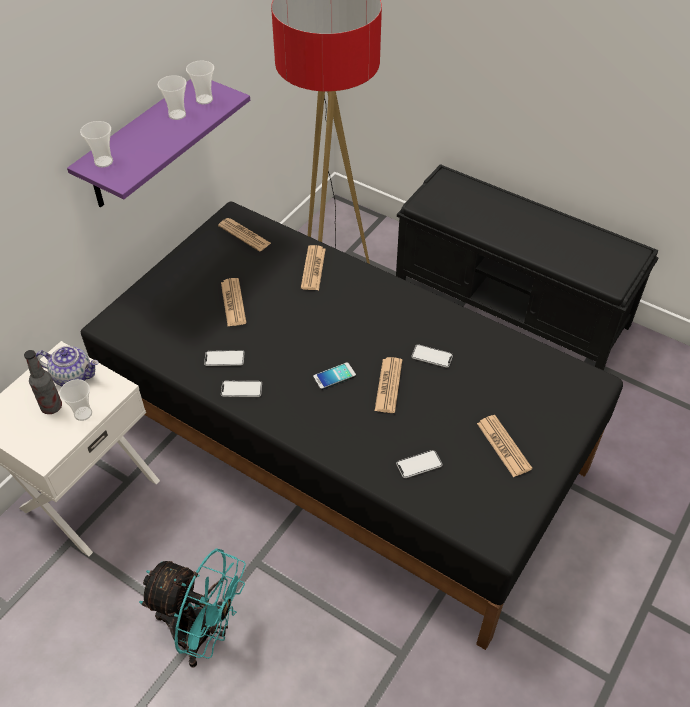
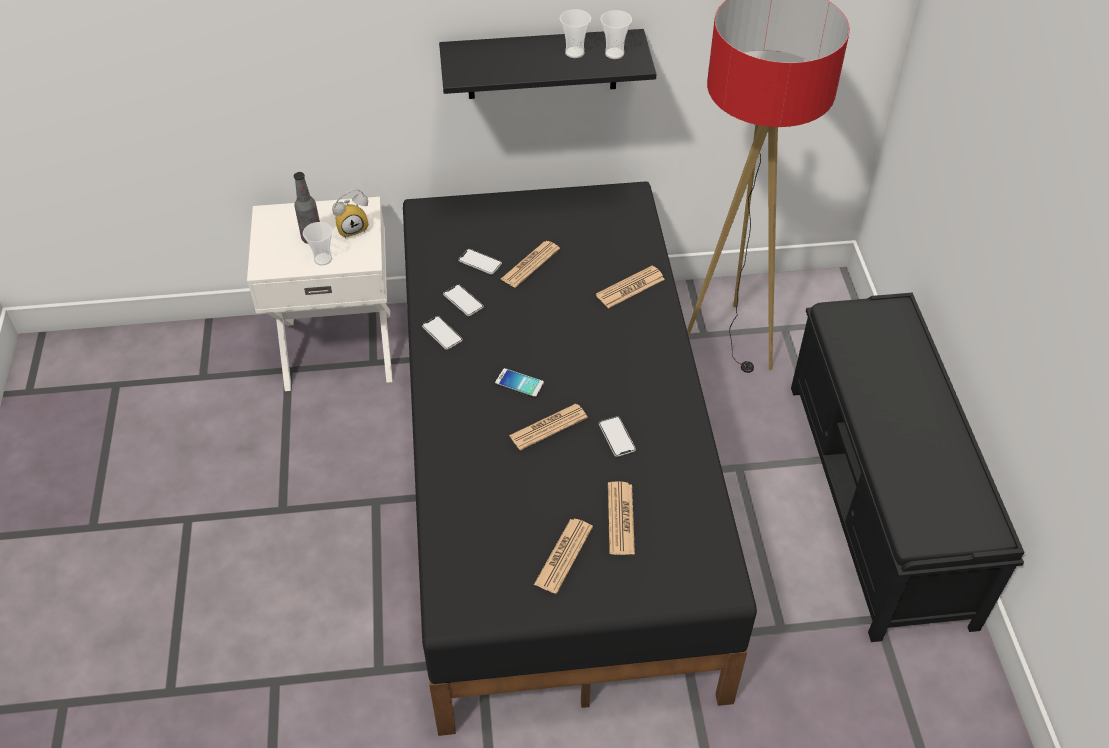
camera: 50 degrees right, 0 degrees up
teapot [36,346,99,386] -> alarm clock [332,188,369,239]
purple shelf [67,79,250,207] -> black shelf [439,29,656,99]
cup [80,121,113,168] -> none
turquoise fan [139,548,246,667] -> none
newspaper [218,218,271,251] -> newspaper moved to [608,481,635,555]
phone [396,450,442,478] -> phone moved to [458,249,502,275]

